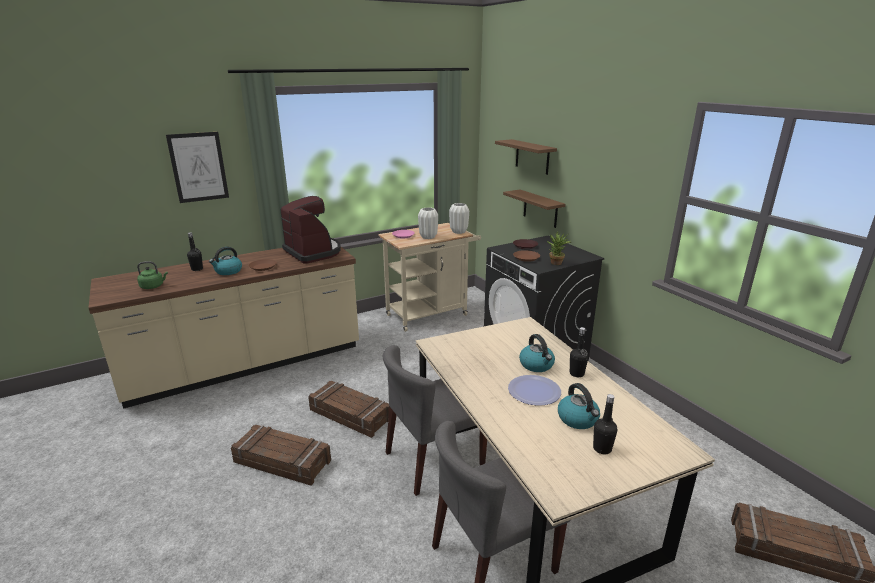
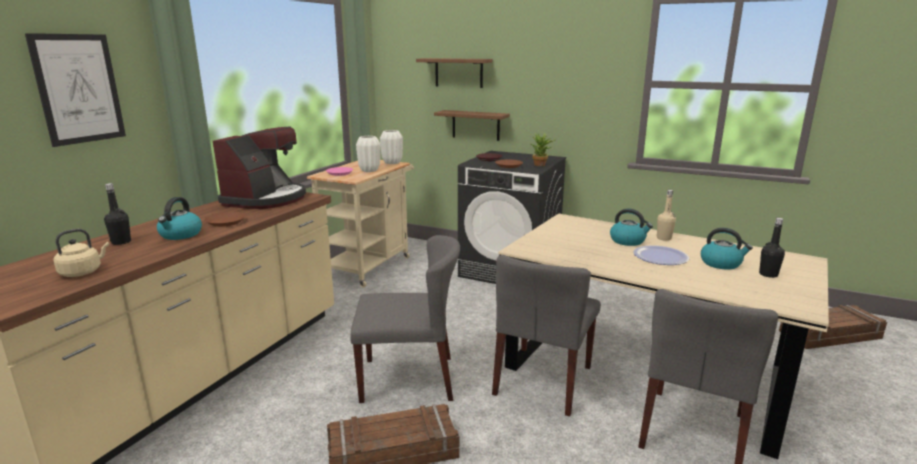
camera: 35 degrees left, 5 degrees down
green kettle [137,261,168,289] -> beige kettle [53,229,109,277]
coffee machine [280,196,341,264] -> coffee machine turned 90 degrees clockwise [213,127,306,209]
crate [308,381,390,438] -> grey chair [351,235,460,403]
black bottle [570,327,589,377] -> beige bottle [656,190,676,241]

